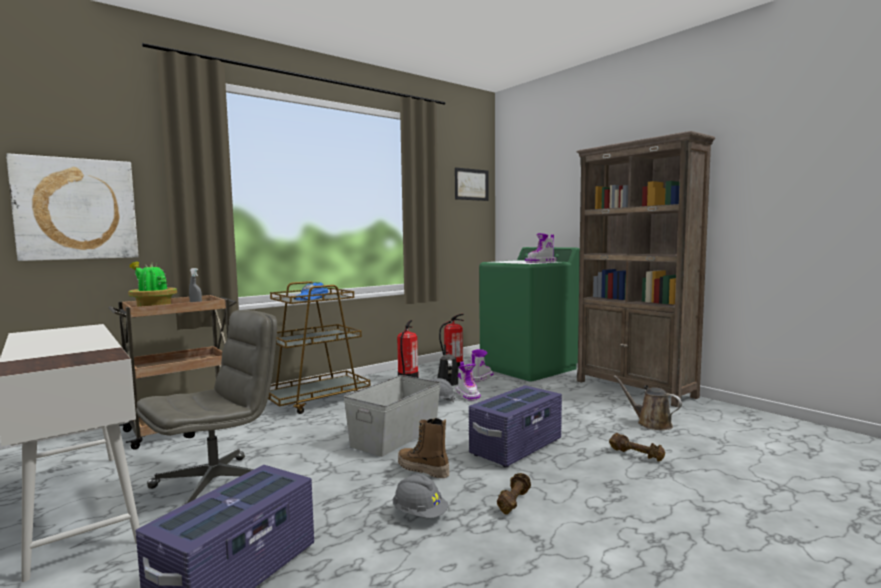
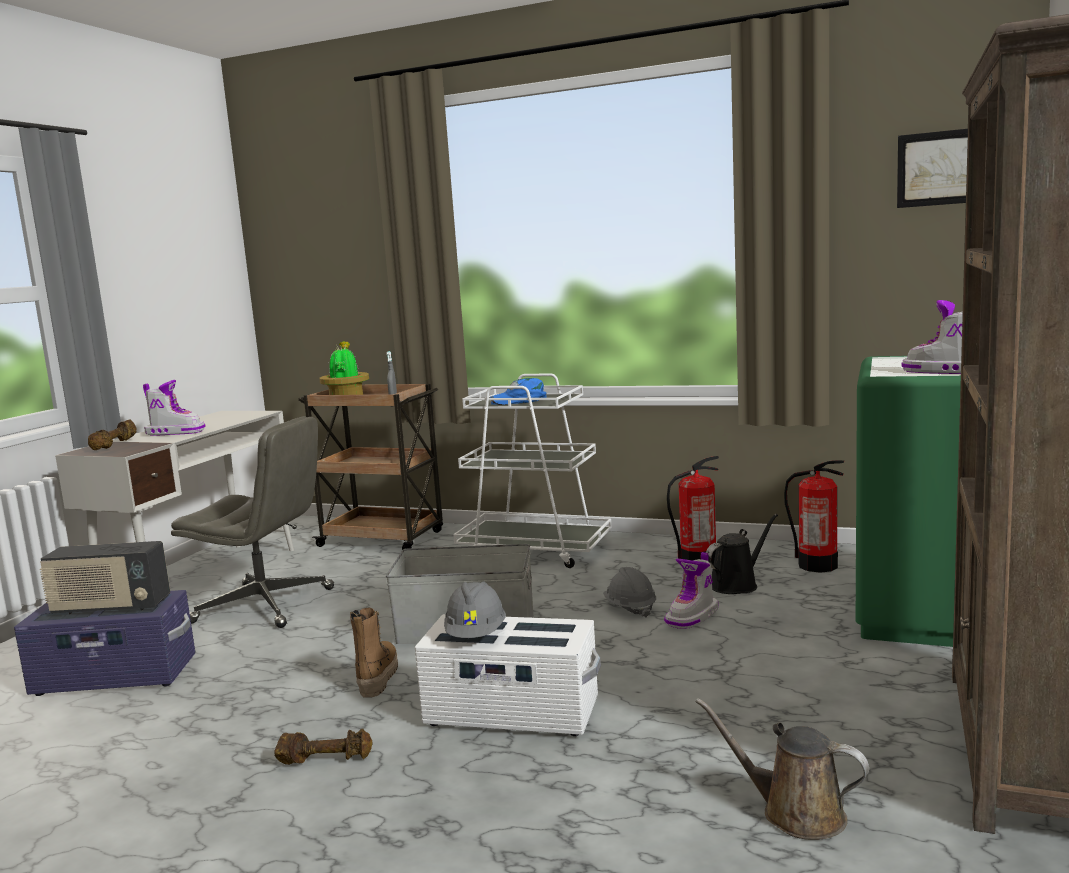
camera: 60 degrees right, 5 degrees up
picture [6,153,139,261] -> none
brown cart [268,281,370,414] -> white cart [453,373,612,568]
grey hard hat [393,473,448,518] -> grey hard hat moved to [444,581,506,638]
purple storage box [469,385,562,467] -> white storage box [415,614,601,736]
boot [471,349,494,382] -> boot moved to [143,380,205,436]
brown dumbbell [609,433,665,462] -> brown dumbbell moved to [88,419,136,450]
brown watering can [613,375,682,430] -> brown watering can turned 75 degrees counterclockwise [696,698,869,840]
none -> radio [40,541,170,615]

